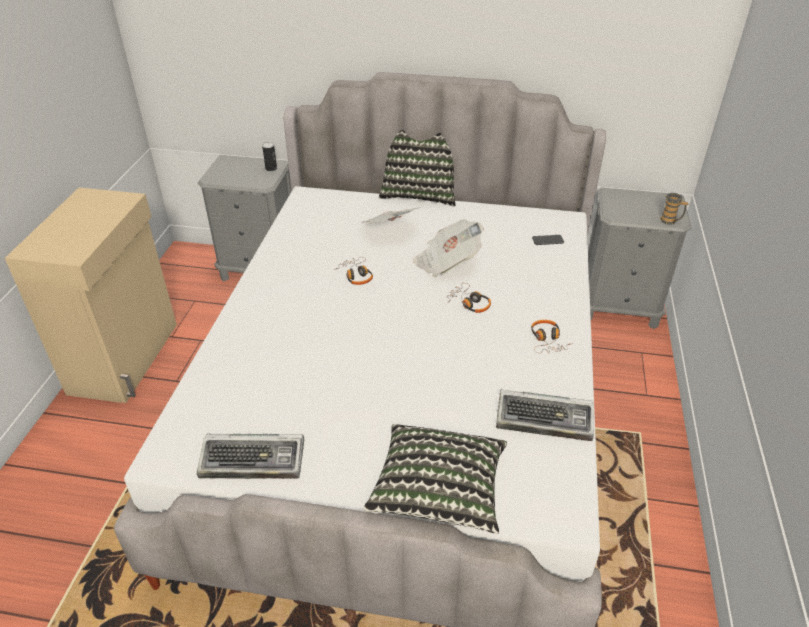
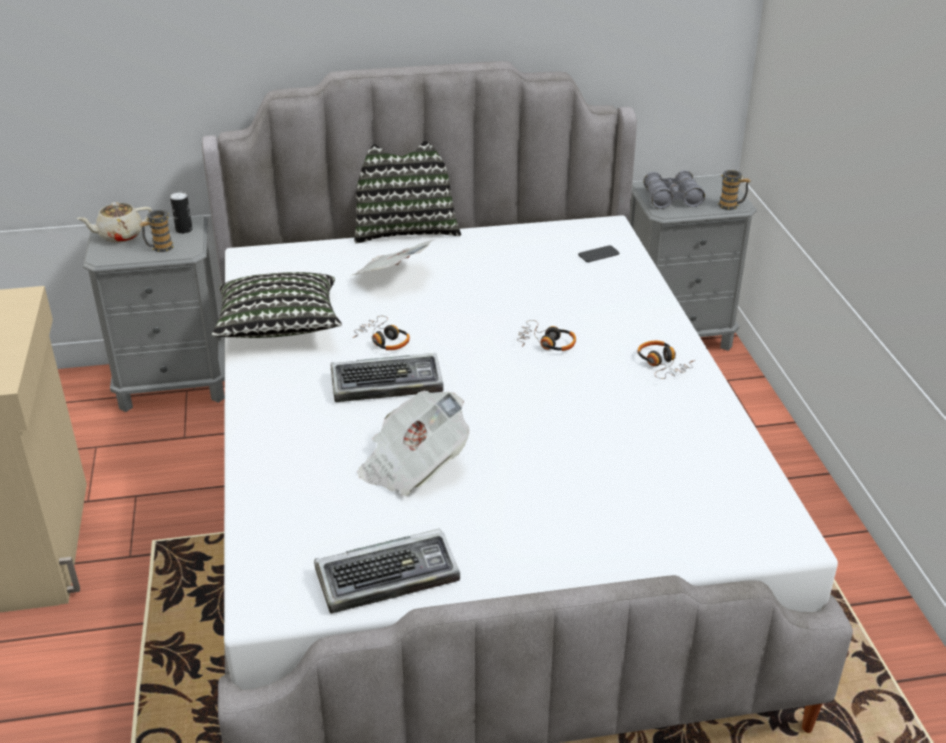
camera: 20 degrees left, 5 degrees down
pillow [363,424,507,534] -> pillow moved to [212,272,342,338]
newspaper [413,219,484,277] -> newspaper moved to [358,391,469,496]
keyboard [496,389,594,441] -> keyboard moved to [330,353,444,402]
none -> beige teapot [76,202,152,243]
none -> mug [139,210,173,252]
none -> grey binoculars [643,170,705,209]

